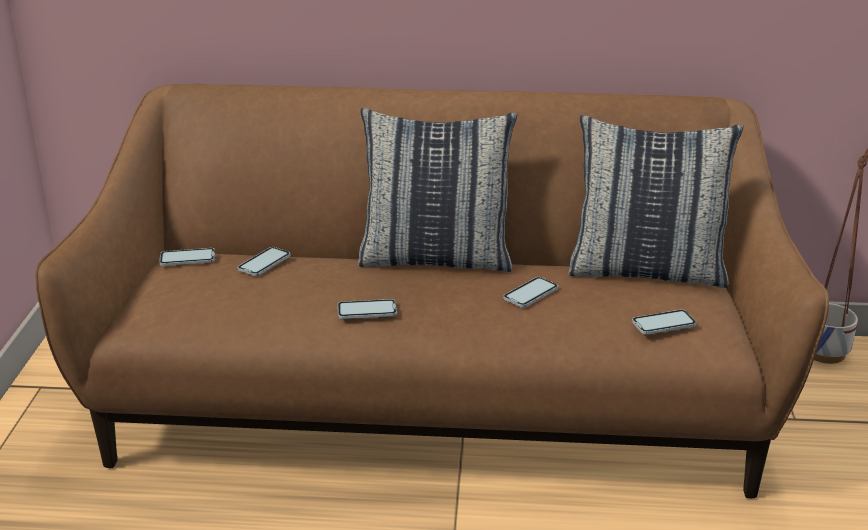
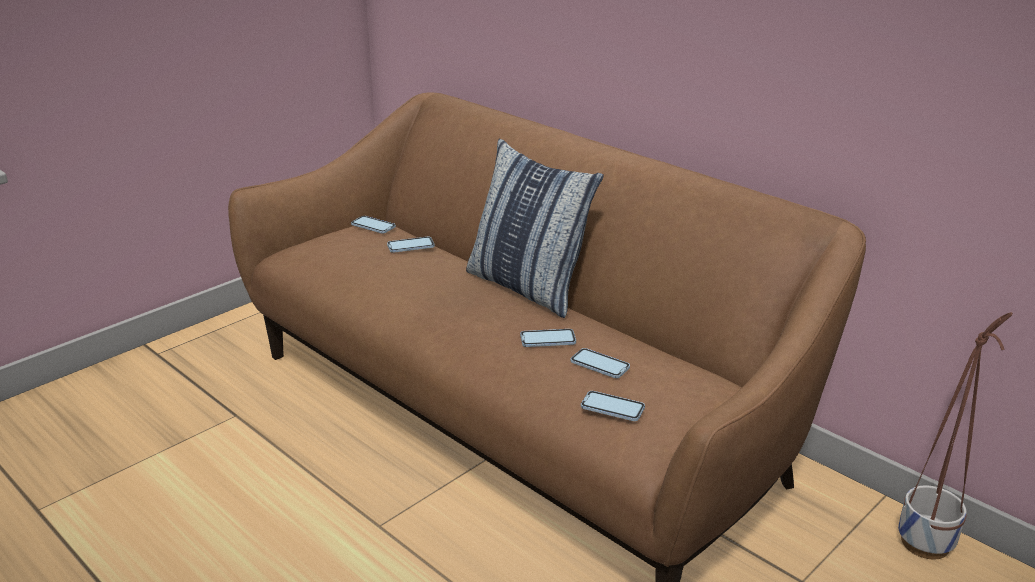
camera: 40 degrees right, 0 degrees up
phone [337,299,397,319] -> phone moved to [570,348,630,378]
pillow [568,115,744,288] -> none

